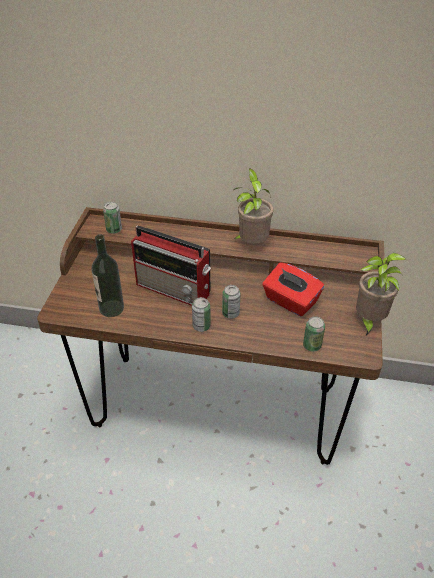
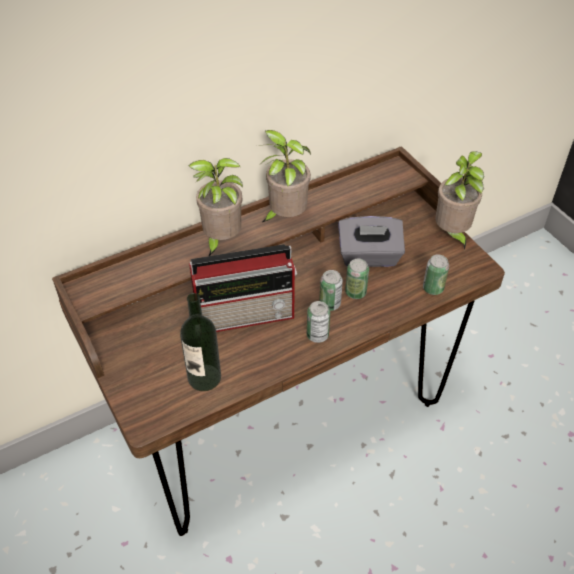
camera: 40 degrees left, 5 degrees up
can [103,202,122,234] -> can moved to [345,259,369,299]
red tissue box [262,262,324,316] -> grey tissue box [338,216,405,267]
none -> potted plant [188,158,243,256]

